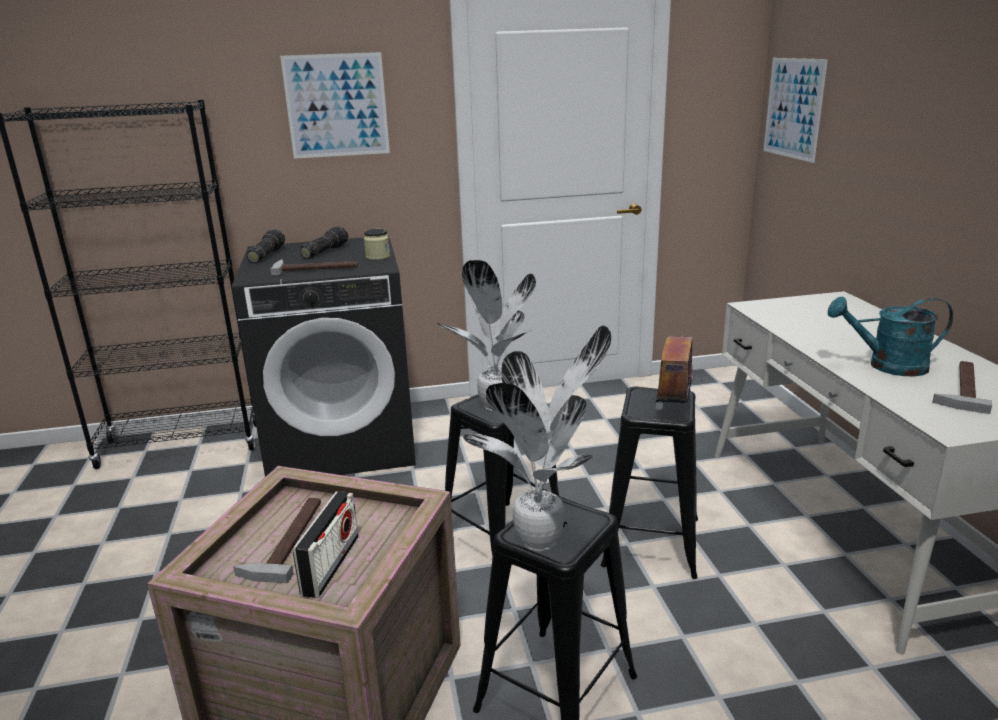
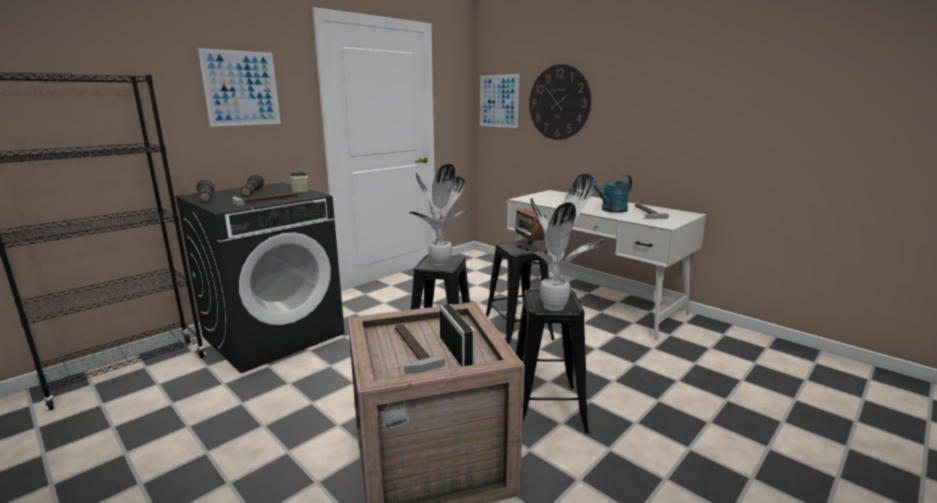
camera: 35 degrees left, 5 degrees down
none -> wall clock [529,64,591,140]

